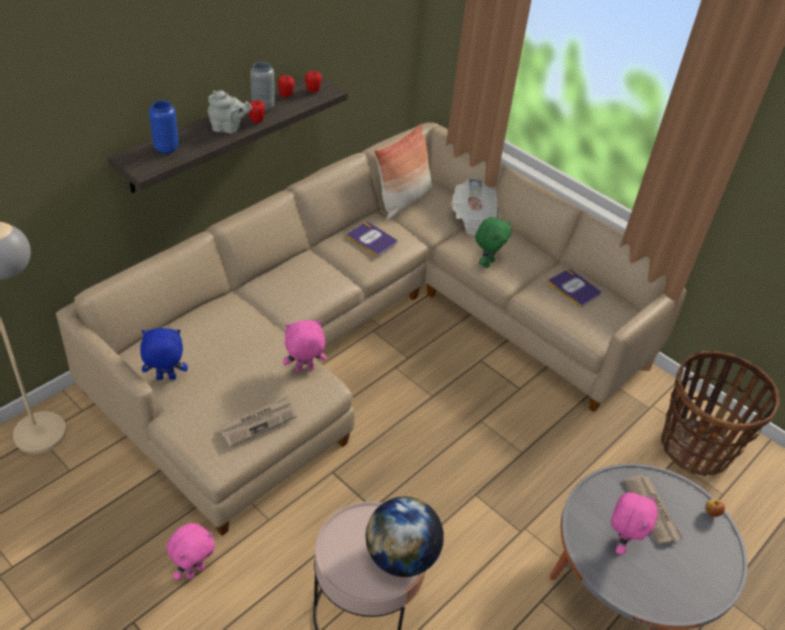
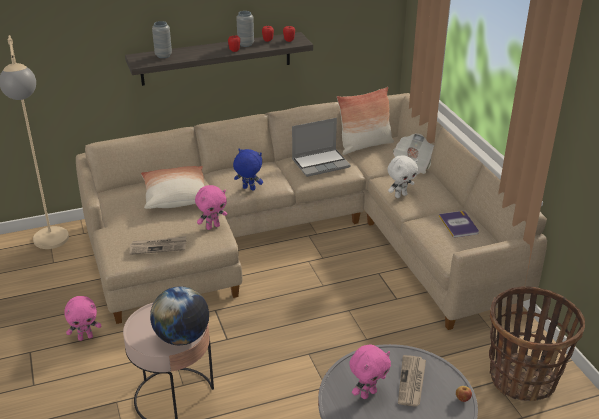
camera: 30 degrees right, 10 degrees down
blue plush toy [140,328,188,380] -> blue plush toy moved to [233,148,263,190]
blue vase [149,100,179,154] -> grey vase [152,21,172,58]
grey teapot [208,90,252,133] -> none
pink plush toy [283,320,326,372] -> pink plush toy turned 135 degrees clockwise [195,185,227,230]
book [345,222,397,257] -> laptop [292,118,351,177]
green plush toy [475,217,511,268] -> white plush toy [388,155,418,198]
none -> pillow [141,166,204,209]

